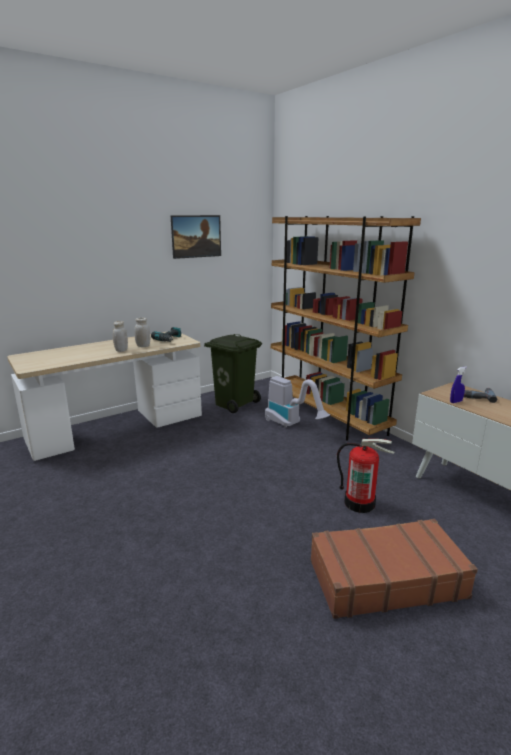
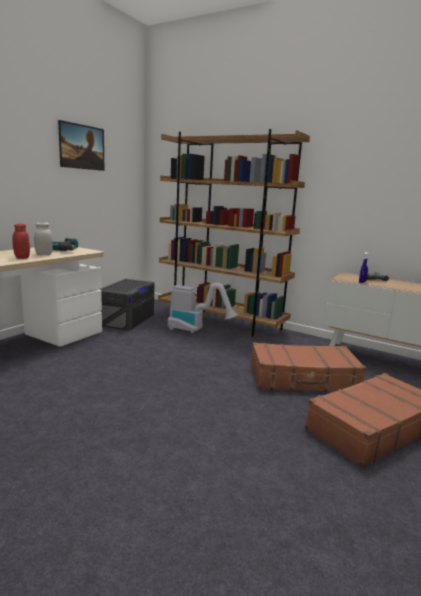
camera: 25 degrees left, 5 degrees down
white jar [113,321,128,352] -> red jar [12,224,30,259]
green trash can [204,334,262,413] -> grey storage box [100,279,154,331]
fire extinguisher [337,439,394,513] -> brown suitcase [251,342,366,392]

